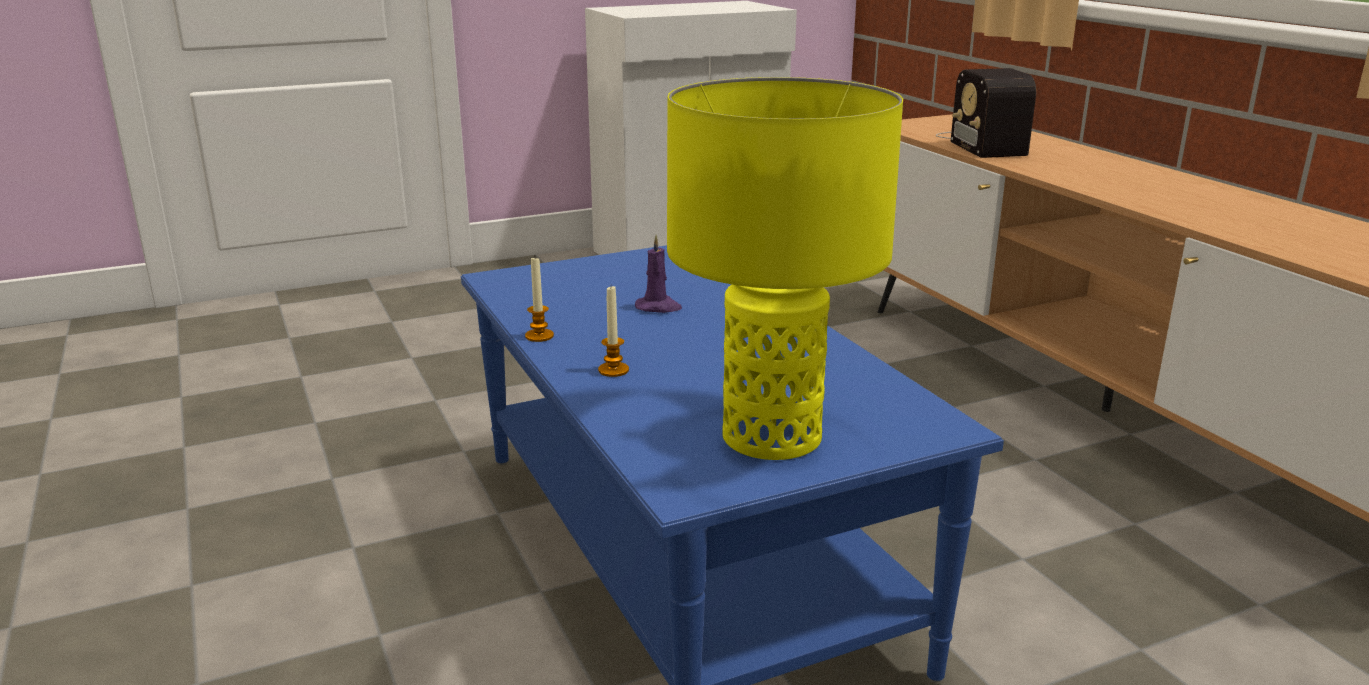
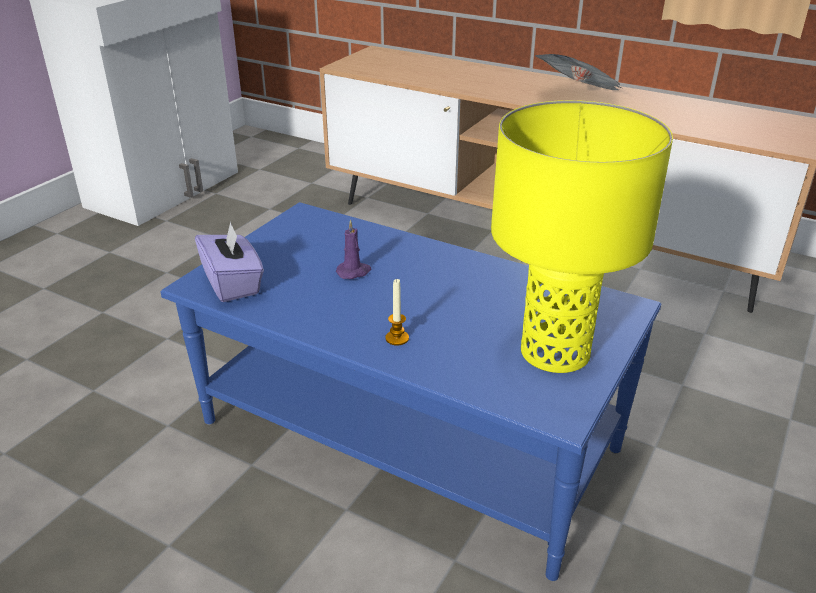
camera: 35 degrees left, 10 degrees up
candle [525,258,554,342] -> none
radio [936,68,1036,158] -> none
none -> purple tissue box [195,221,264,302]
none -> newspaper [535,54,621,90]

